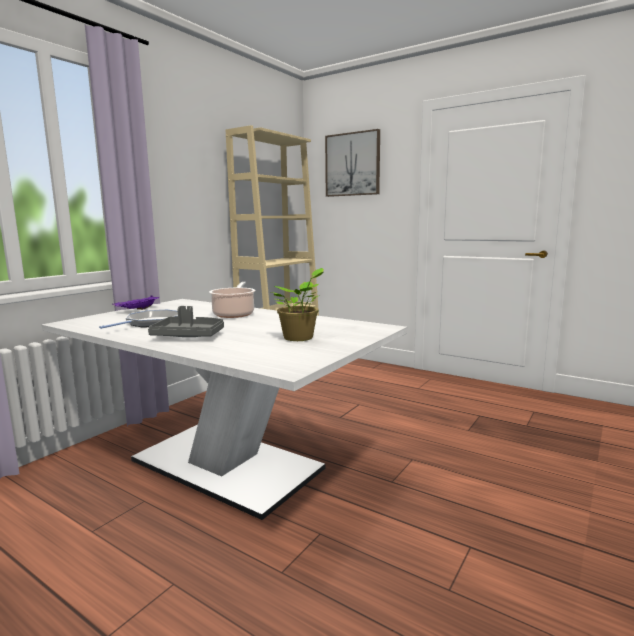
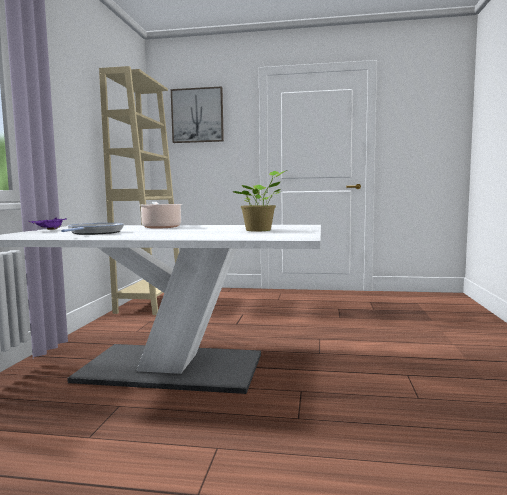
camera: 25 degrees left, 5 degrees down
grey tray [148,306,224,337] -> none

